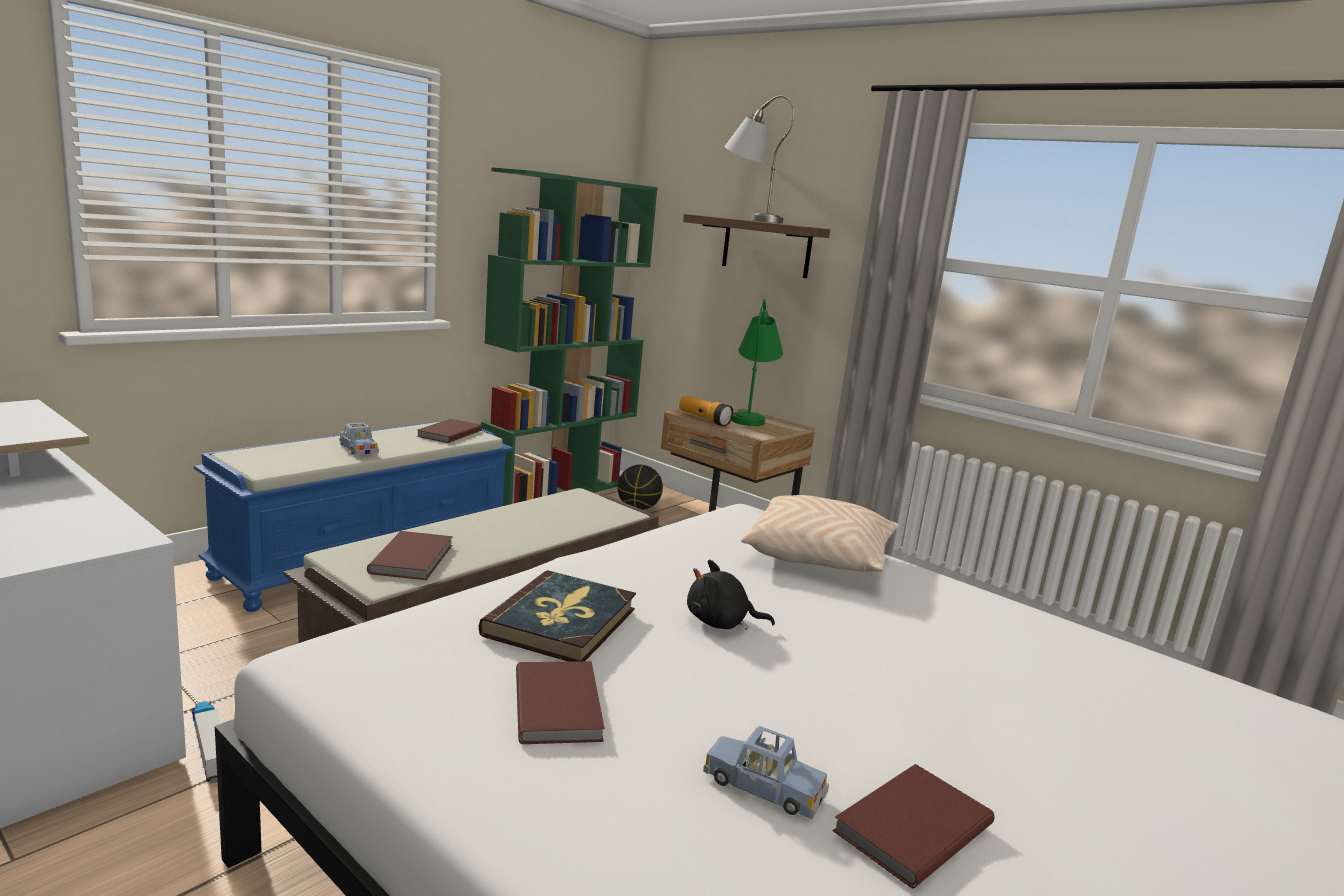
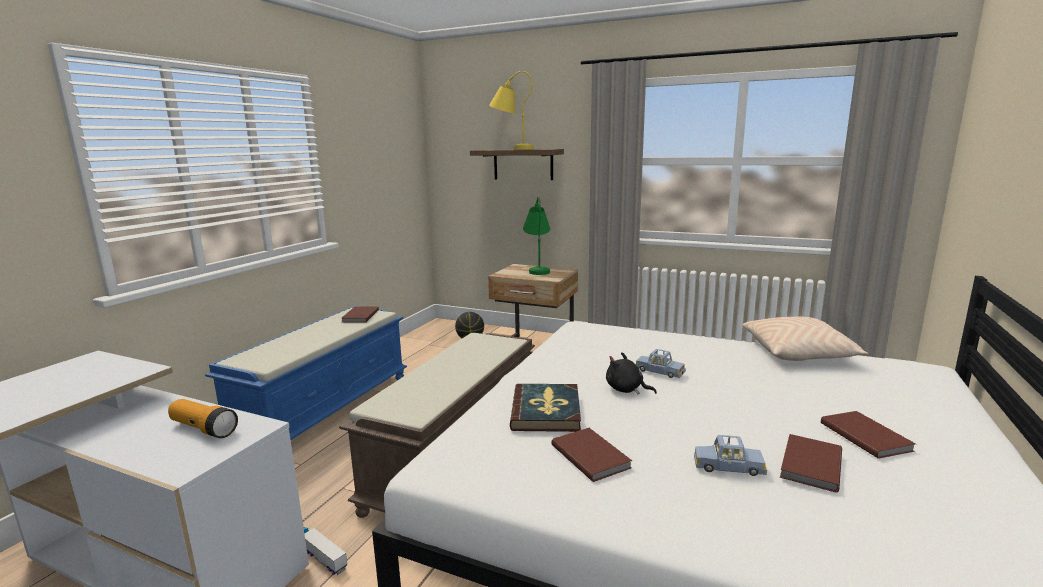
camera: 15 degrees left, 0 degrees up
blue toy car [339,423,379,455] -> blue toy car moved to [636,349,686,378]
brown book [367,531,453,580] -> brown book moved to [821,411,916,459]
green bookcase [481,167,658,506] -> none
flashlight [679,396,733,426] -> flashlight moved to [168,399,238,438]
black plush toy [687,560,775,630] -> black plush toy turned 45 degrees clockwise [606,352,657,394]
grey table lamp [725,95,794,224] -> yellow table lamp [489,71,534,150]
beige pillow [741,495,900,573] -> beige pillow moved to [743,317,868,361]

